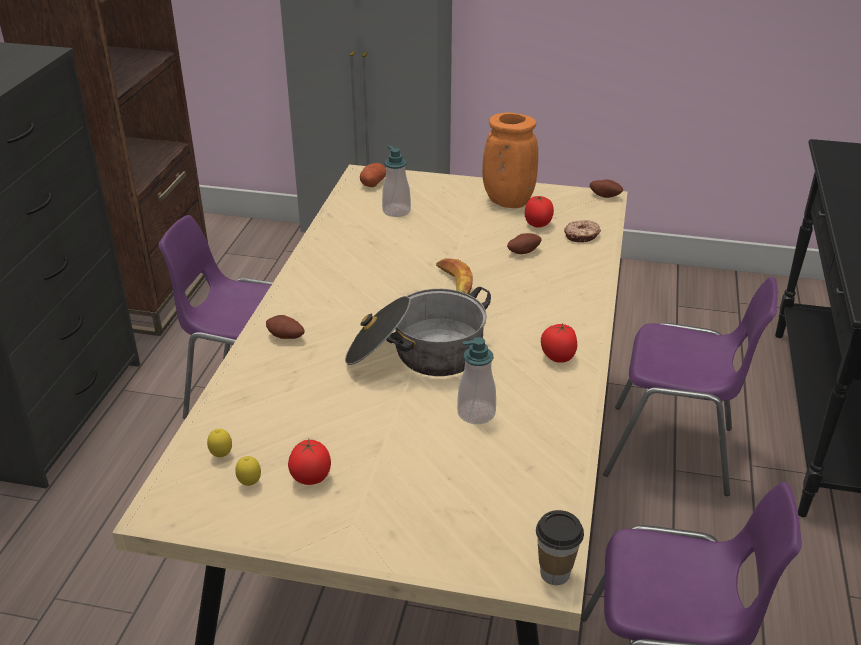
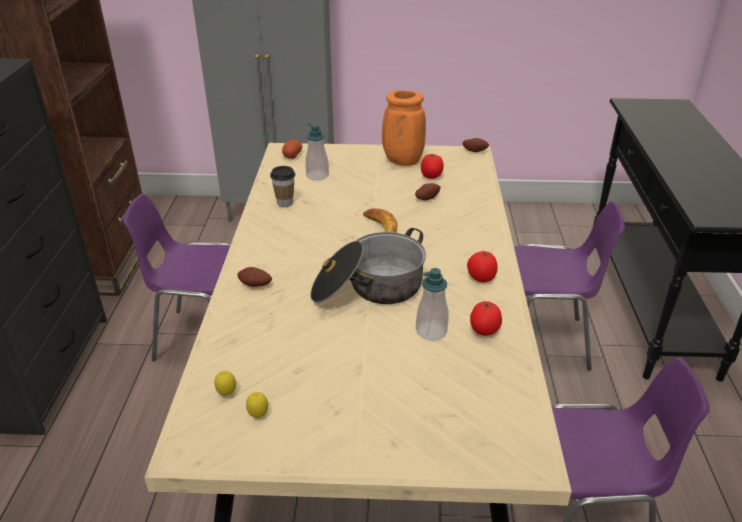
camera: 10 degrees left, 0 degrees up
tomato [288,439,331,485] -> tomato moved to [470,300,502,336]
cup [536,510,584,585] -> cup moved to [270,166,295,207]
donut [564,220,601,242] -> none

